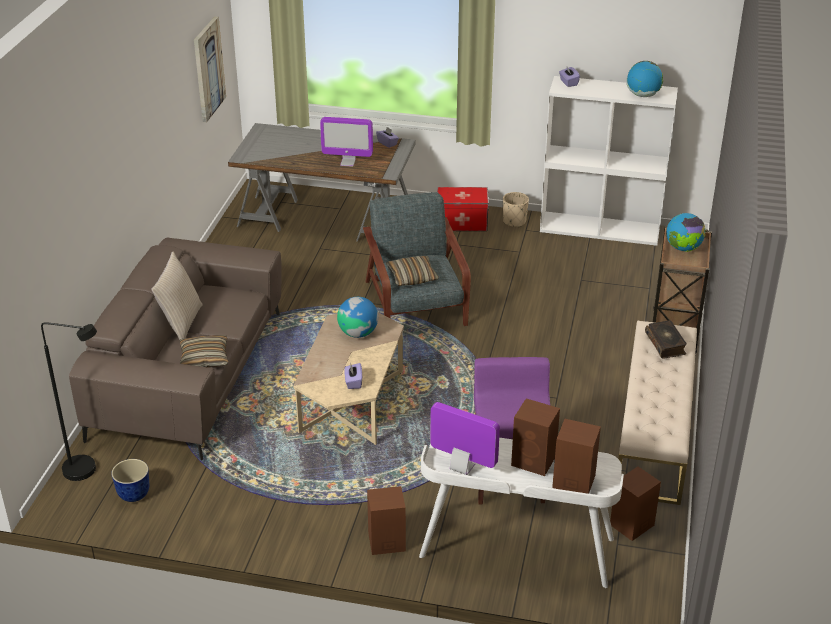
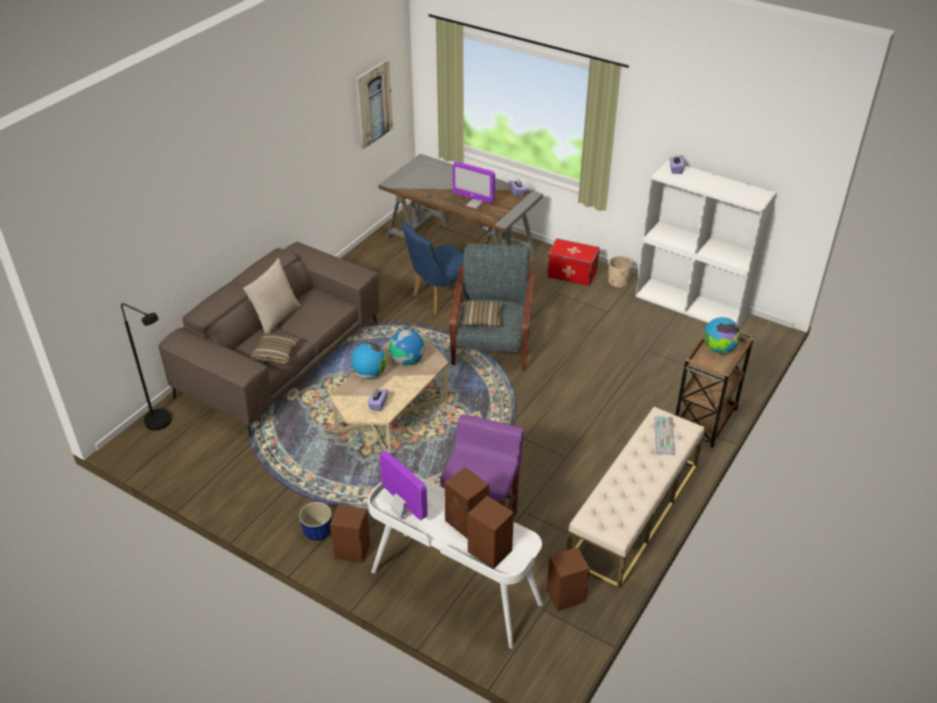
camera: 20 degrees right, 5 degrees up
planter [111,459,149,502] -> planter moved to [299,502,332,541]
globe [627,61,663,97] -> globe moved to [351,342,387,378]
book [645,320,687,359] -> keyboard [655,416,675,455]
none -> blue chair [402,221,464,315]

